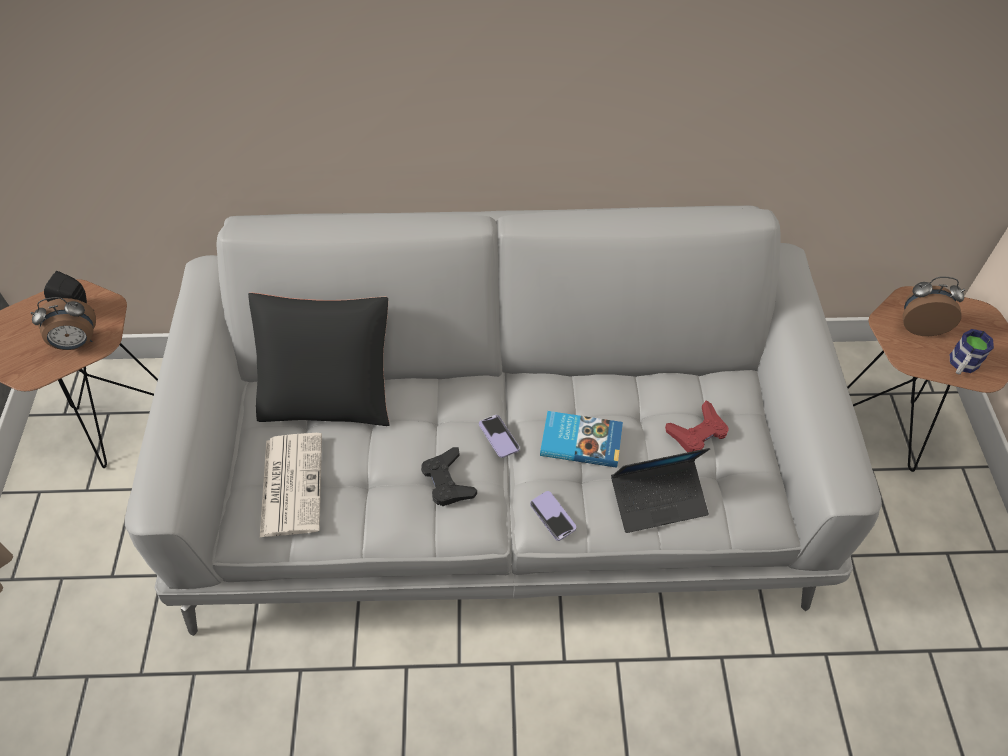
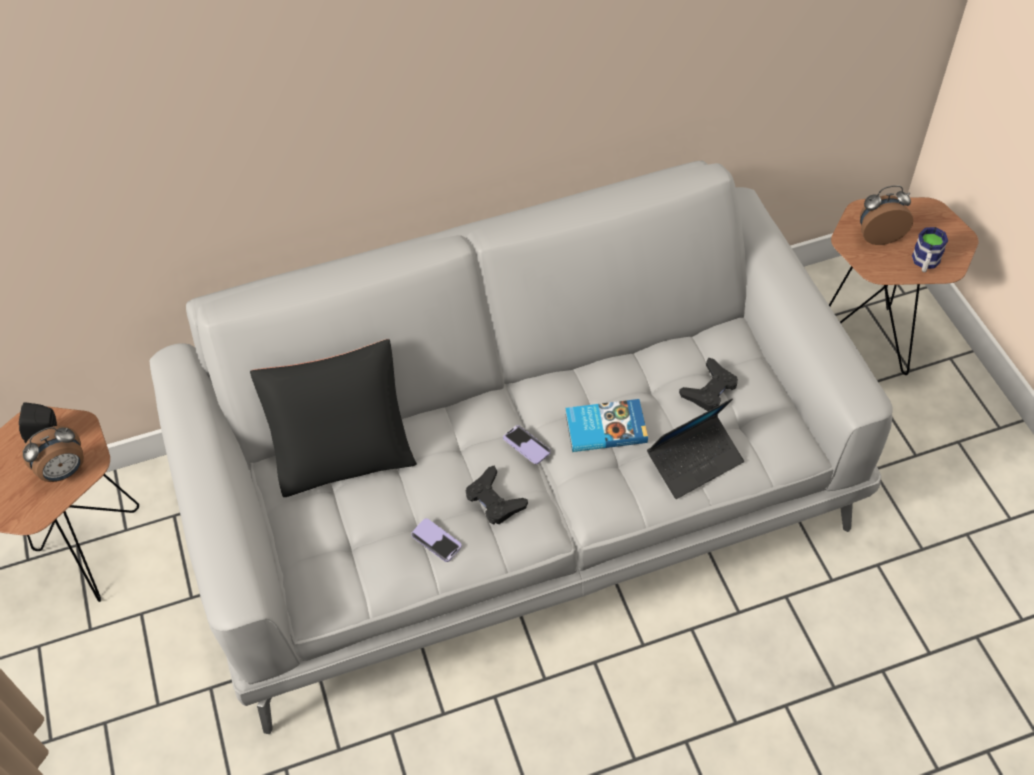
camera: 15 degrees left, 0 degrees up
newspaper [260,433,322,537] -> none
phone [530,491,576,541] -> phone moved to [411,518,462,562]
red game controller [665,401,729,452] -> black game controller [679,358,738,411]

